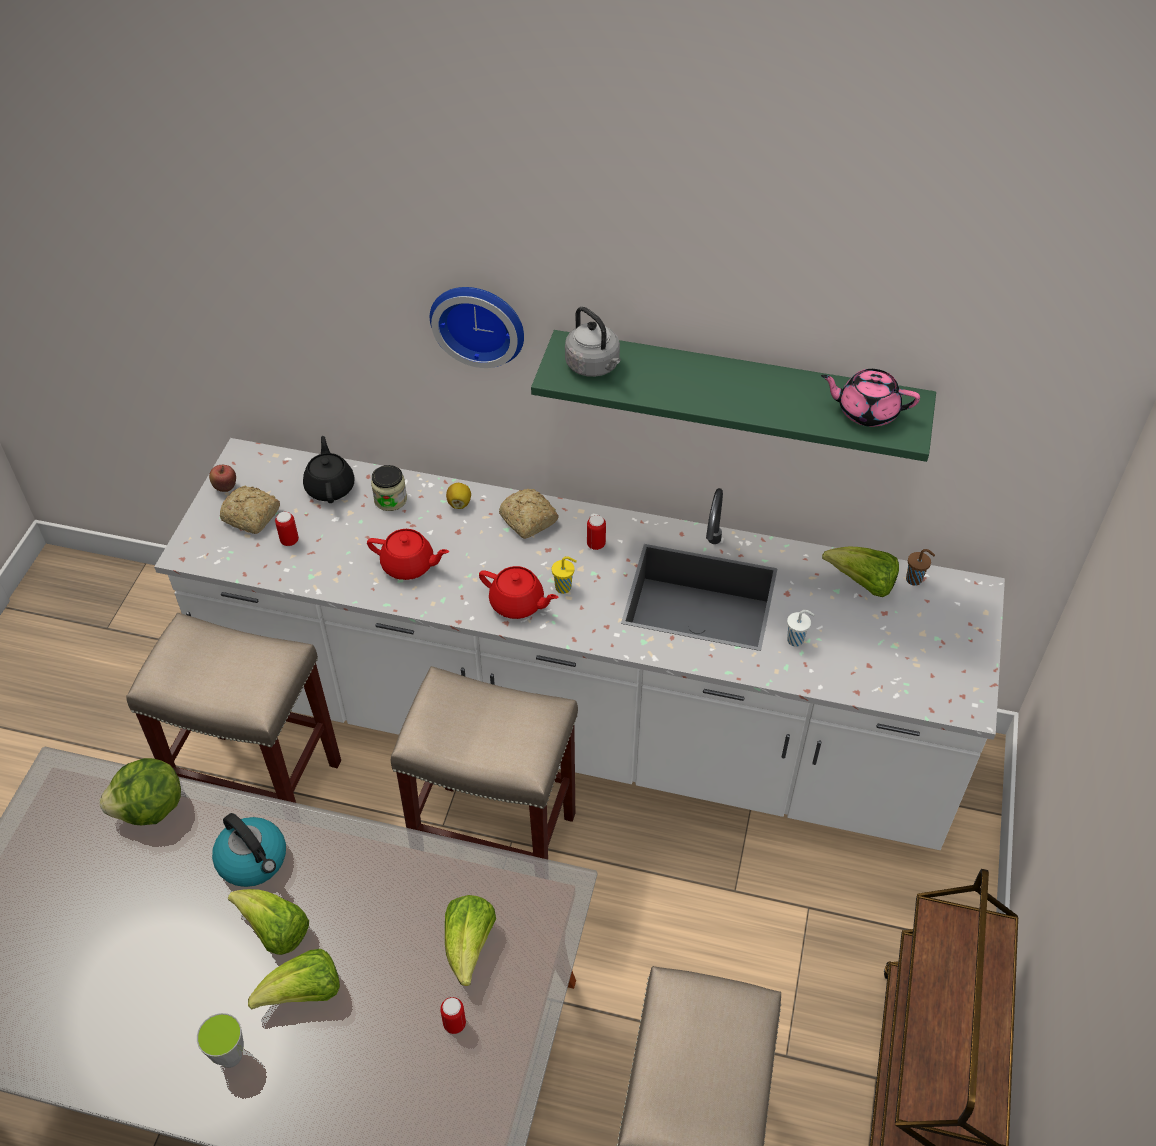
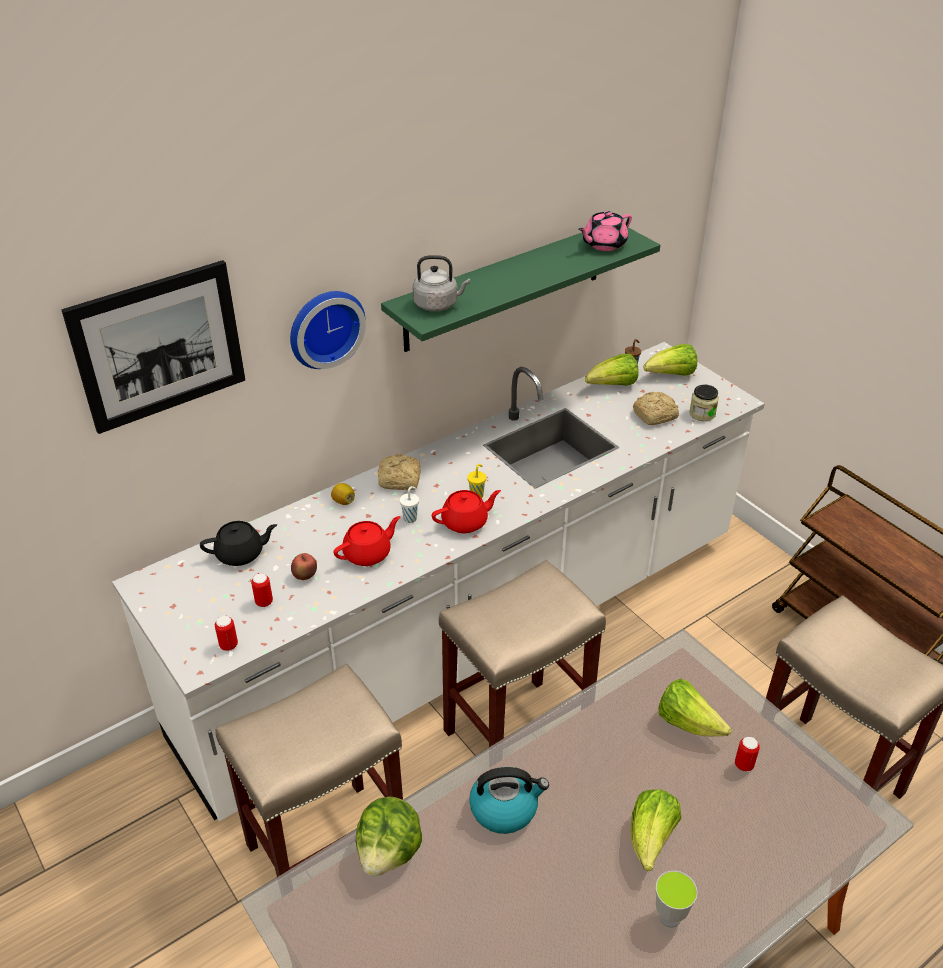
camera: 50 degrees left, 10 degrees down
apple [209,465,236,492] -> apple moved to [291,553,317,580]
bread [220,486,280,534] -> bread moved to [633,392,679,425]
lettuce [228,889,309,955] -> lettuce moved to [644,344,697,376]
black teapot [303,436,355,503] -> black teapot turned 135 degrees clockwise [200,521,277,566]
jar [371,465,407,511] -> jar moved to [689,385,719,421]
can [587,515,606,550] -> can moved to [215,616,238,651]
white cup [787,610,814,647] -> white cup moved to [400,486,419,523]
none -> picture [62,260,245,434]

